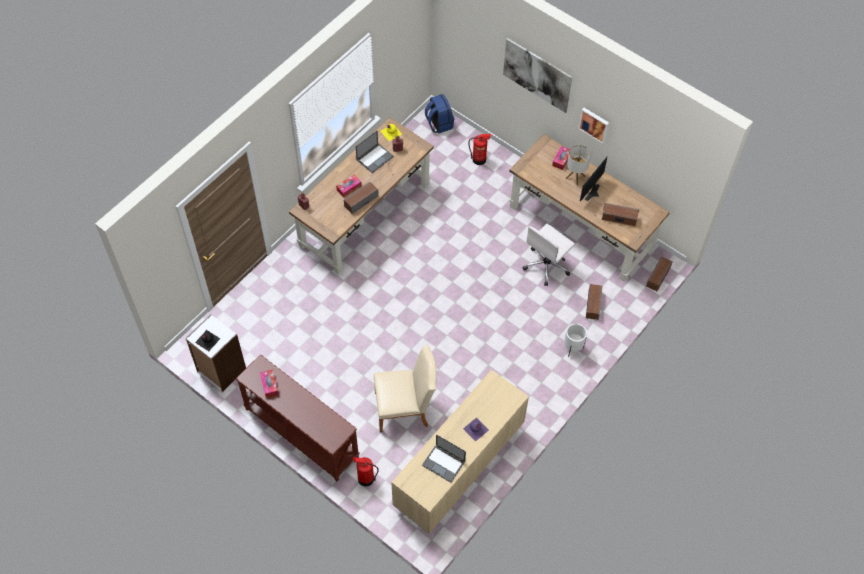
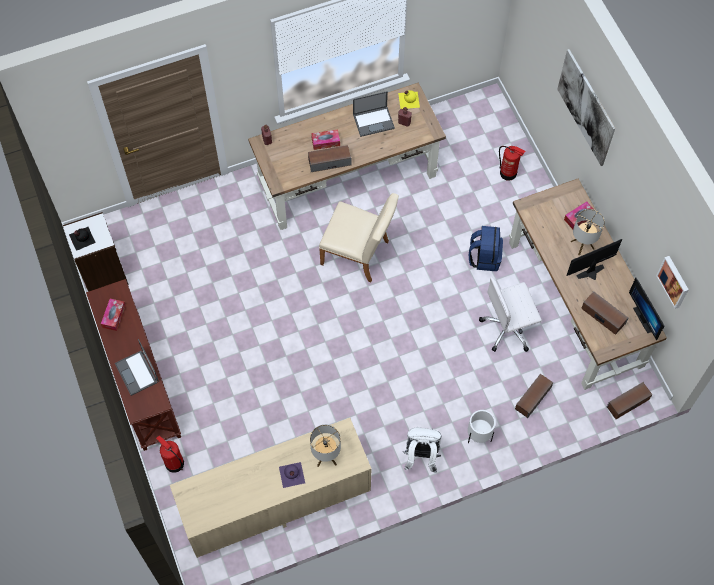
camera: 30 degrees right, 5 degrees up
beige chair [374,345,437,432] -> beige chair moved to [319,193,399,282]
laptop [422,434,466,483] -> laptop moved to [115,339,159,396]
blue backpack [425,94,454,134] -> blue backpack moved to [469,226,503,271]
picture [578,108,609,144] -> picture moved to [656,256,689,309]
none -> table lamp [310,425,341,467]
none -> white backpack [403,427,442,473]
none -> monitor [629,278,664,340]

